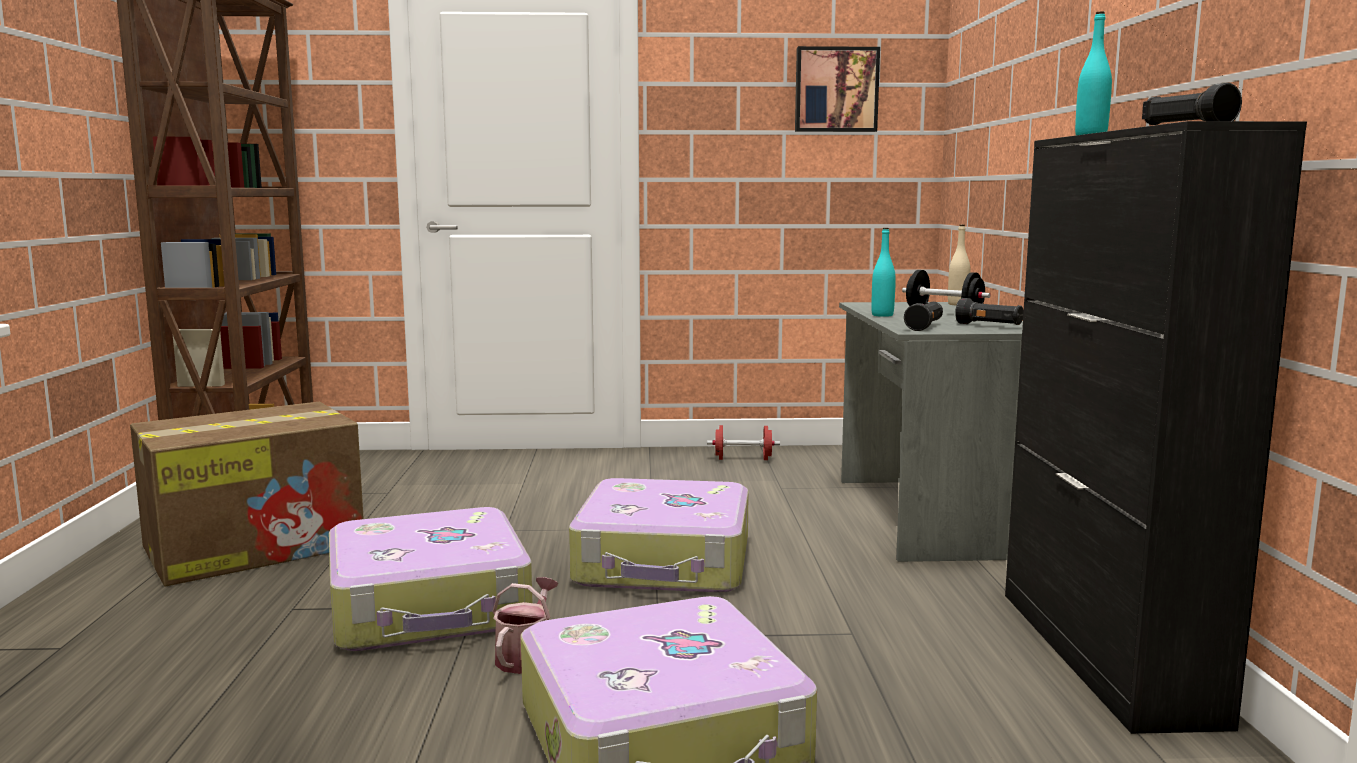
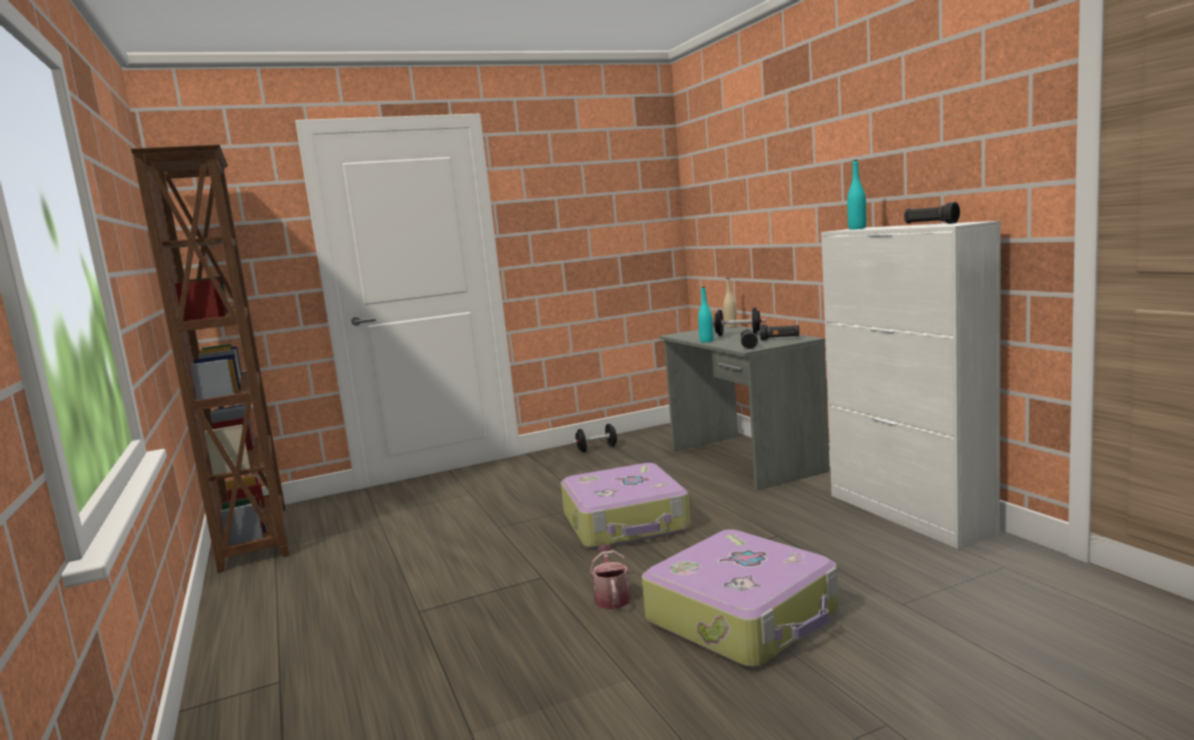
camera: 20 degrees left, 0 degrees up
cardboard box [130,402,364,586] -> none
suitcase [329,507,532,651] -> none
red dumbbell [707,425,780,460] -> black dumbbell [572,424,620,452]
picture [795,46,880,132] -> none
black cabinet [1005,121,1307,734] -> white cabinet [821,221,1001,549]

